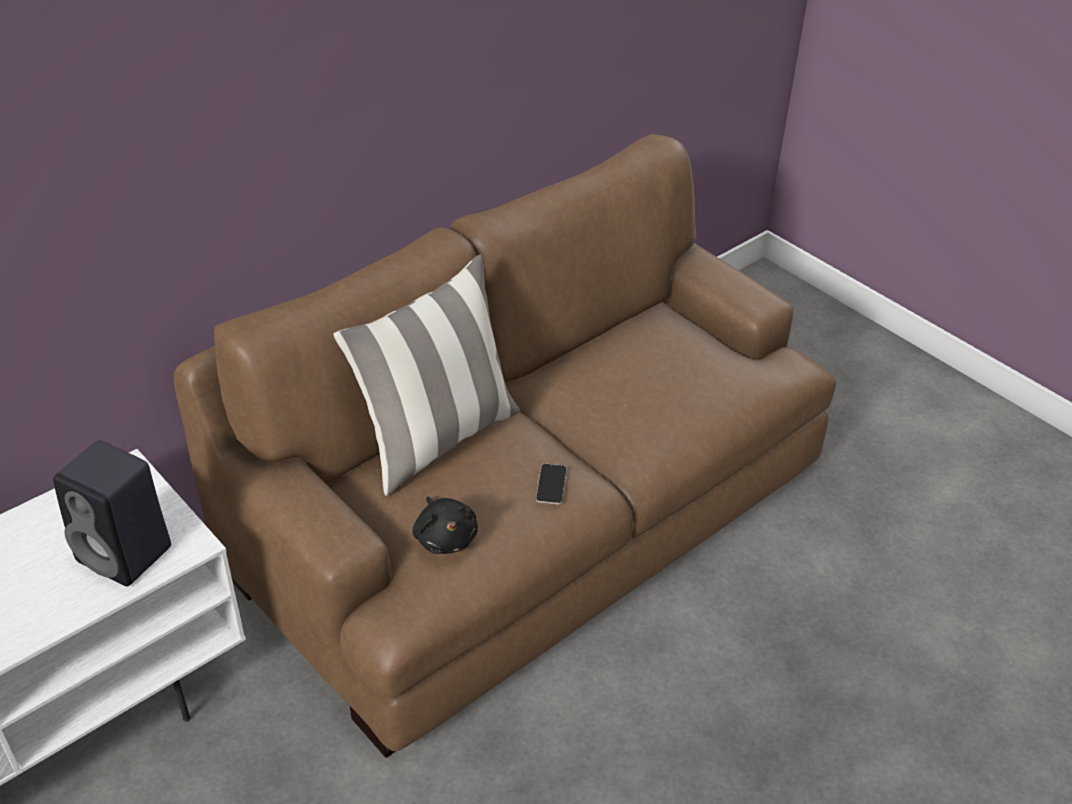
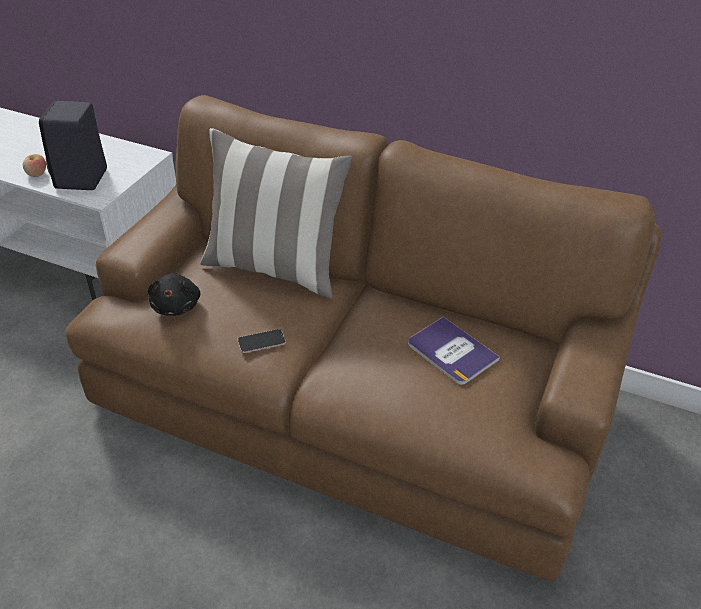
camera: 65 degrees right, 0 degrees up
black plush toy [413,497,478,554] -> black plush toy turned 45 degrees counterclockwise [148,273,200,316]
none -> apple [23,154,46,177]
none -> book [408,317,500,385]

